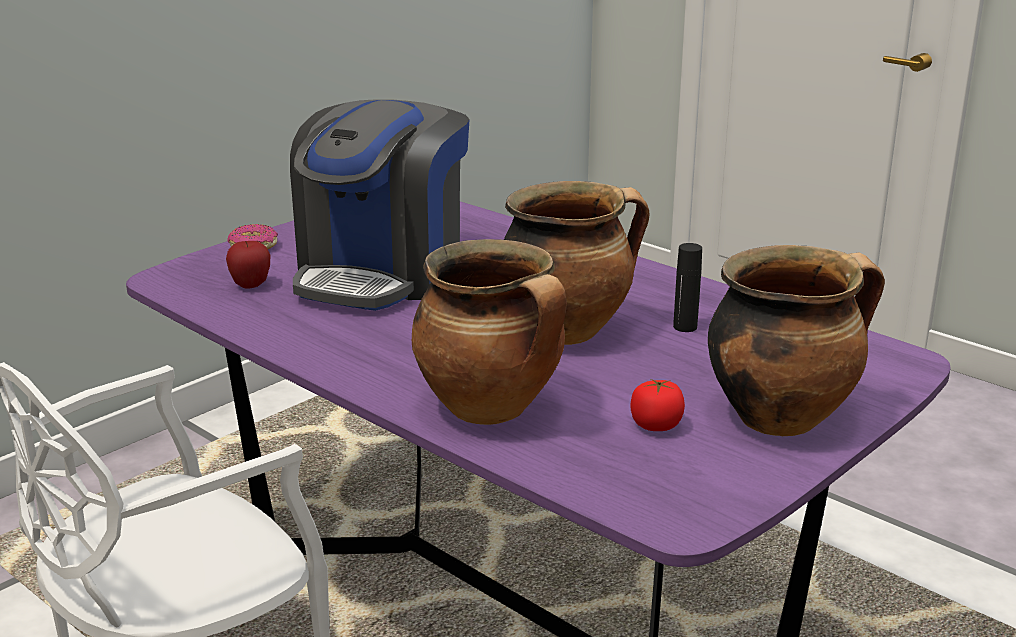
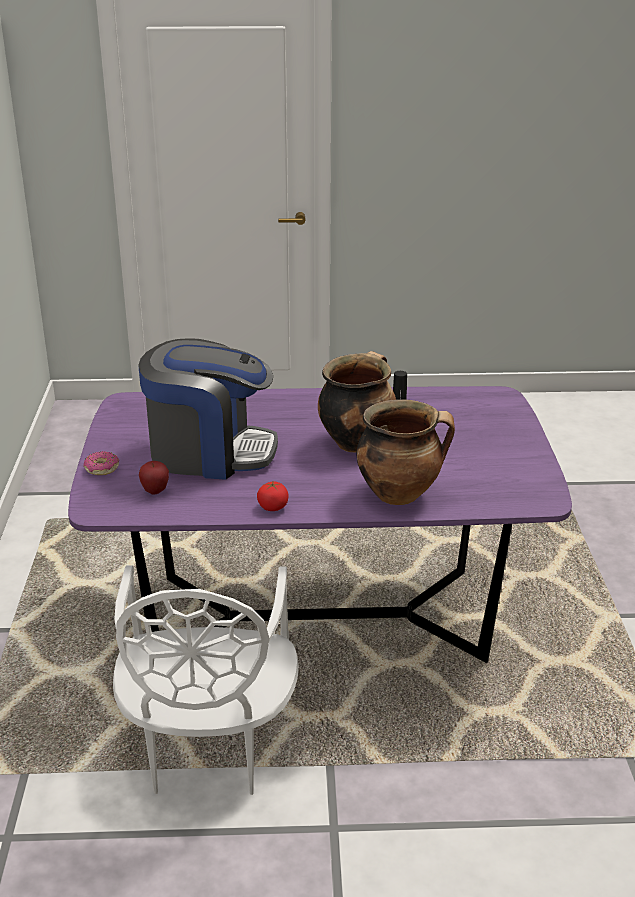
camera: 45 degrees left, 5 degrees up
coffee machine [290,99,470,311] -> coffee machine turned 60 degrees counterclockwise [138,338,278,480]
tomato [630,379,685,431] -> tomato moved to [257,482,289,511]
cooking pot [708,245,885,436] -> none

